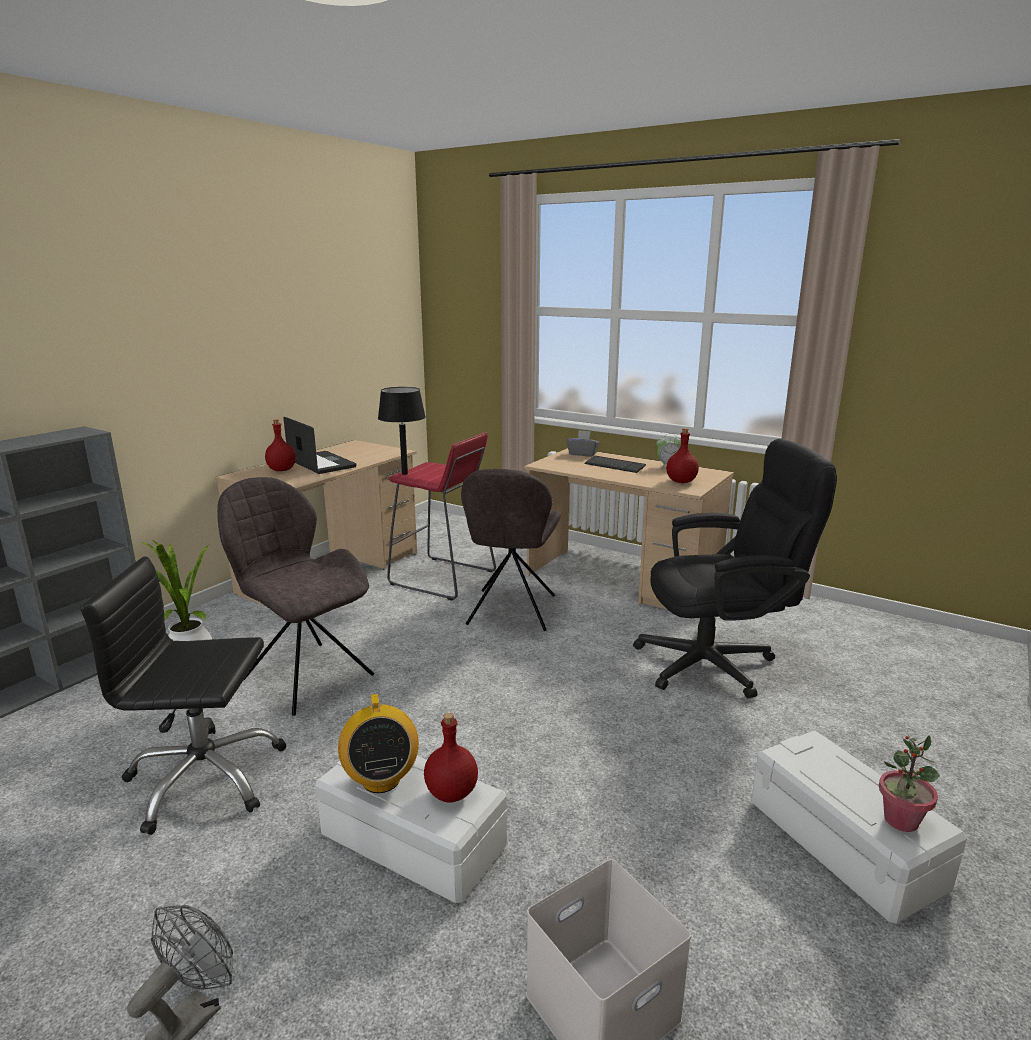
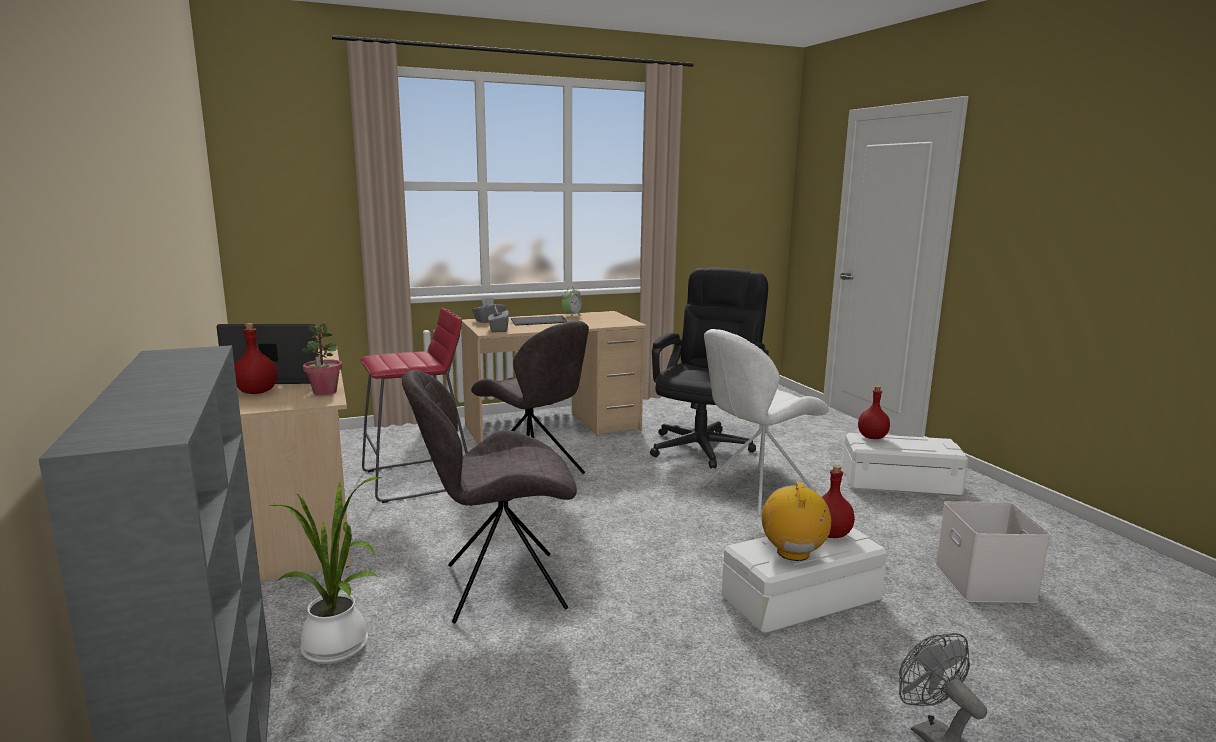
camera: 55 degrees left, 5 degrees down
black office chair [80,556,286,835] -> none
radio [338,694,419,793] -> radio turned 105 degrees counterclockwise [762,482,831,561]
black table lamp [378,387,426,475] -> none
red bottle [666,428,699,483] -> red bottle moved to [858,386,890,439]
potted plant [879,735,940,832] -> potted plant moved to [302,322,342,395]
none -> grey tissue box [488,305,509,332]
none -> white chair [702,329,829,516]

